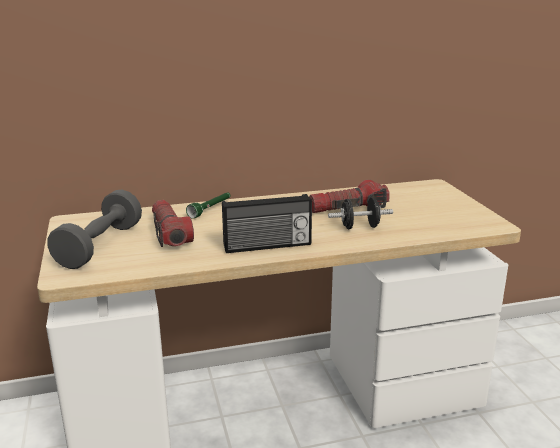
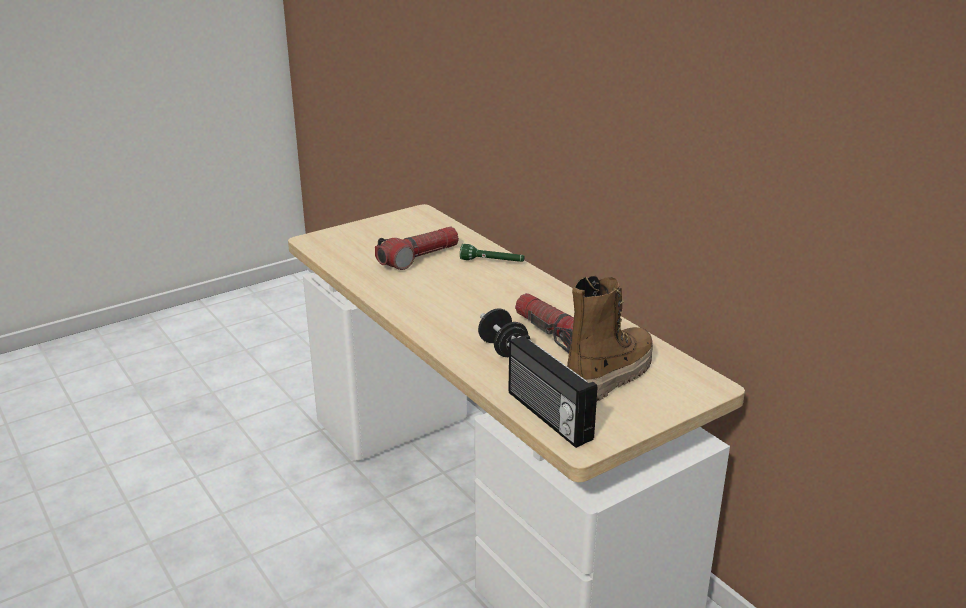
camera: 70 degrees right, 5 degrees up
grey dumbbell [47,190,142,269] -> none
radio [222,194,312,253] -> radio moved to [508,335,597,448]
none -> boot [567,276,653,401]

